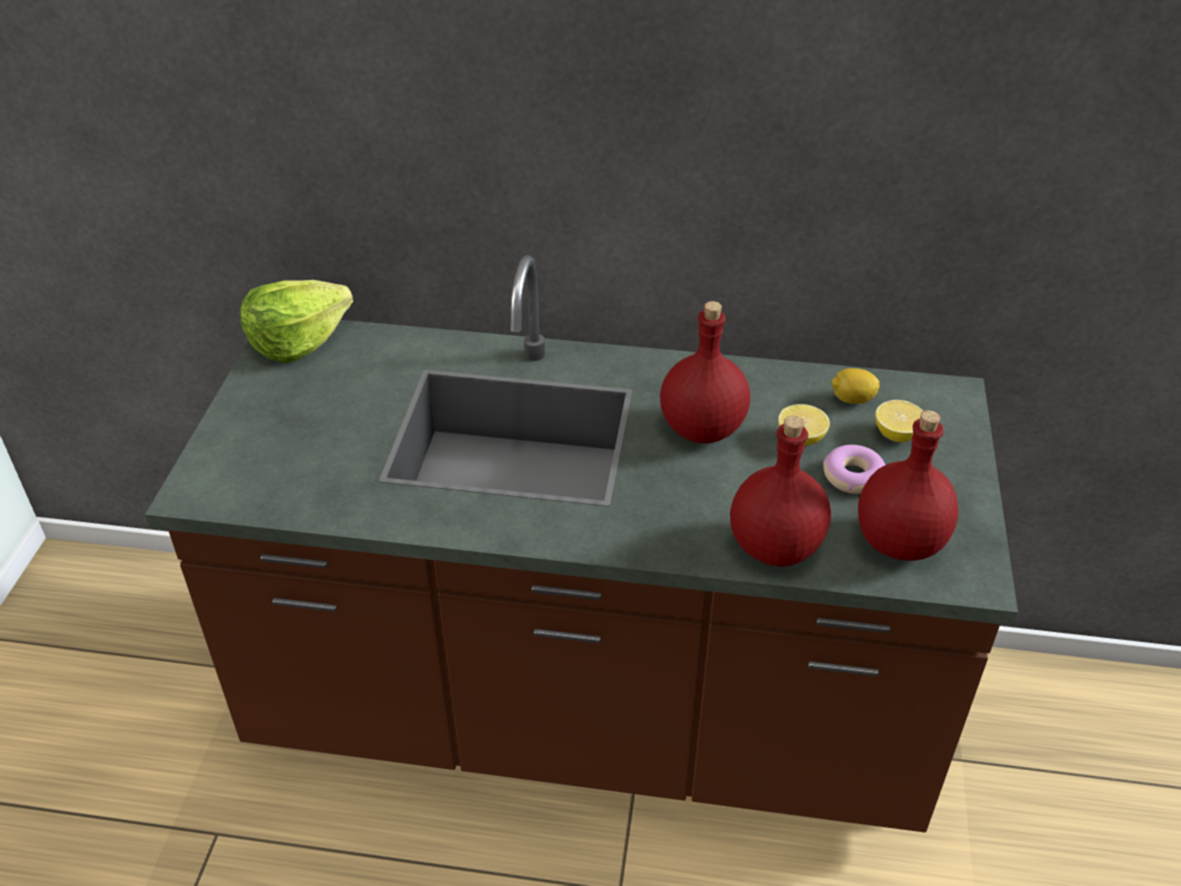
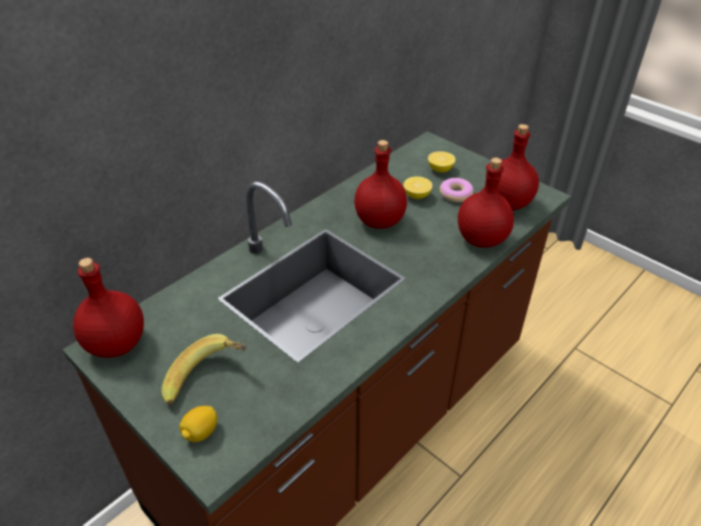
camera: 55 degrees left, 0 degrees up
lettuce [240,280,353,363] -> red bottle [73,258,144,358]
lemon [831,368,880,404] -> lemon moved to [180,406,217,442]
none -> banana [161,334,247,405]

